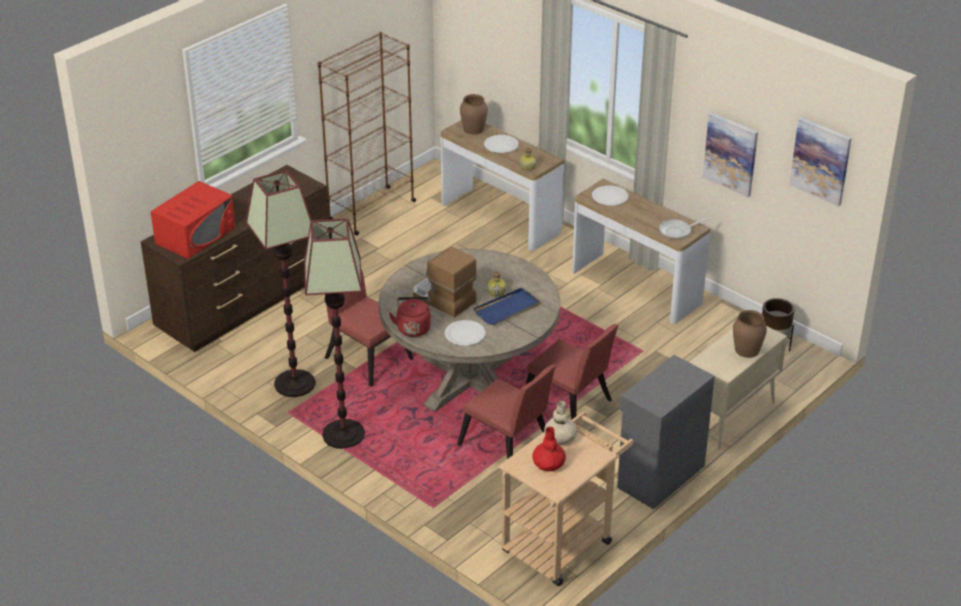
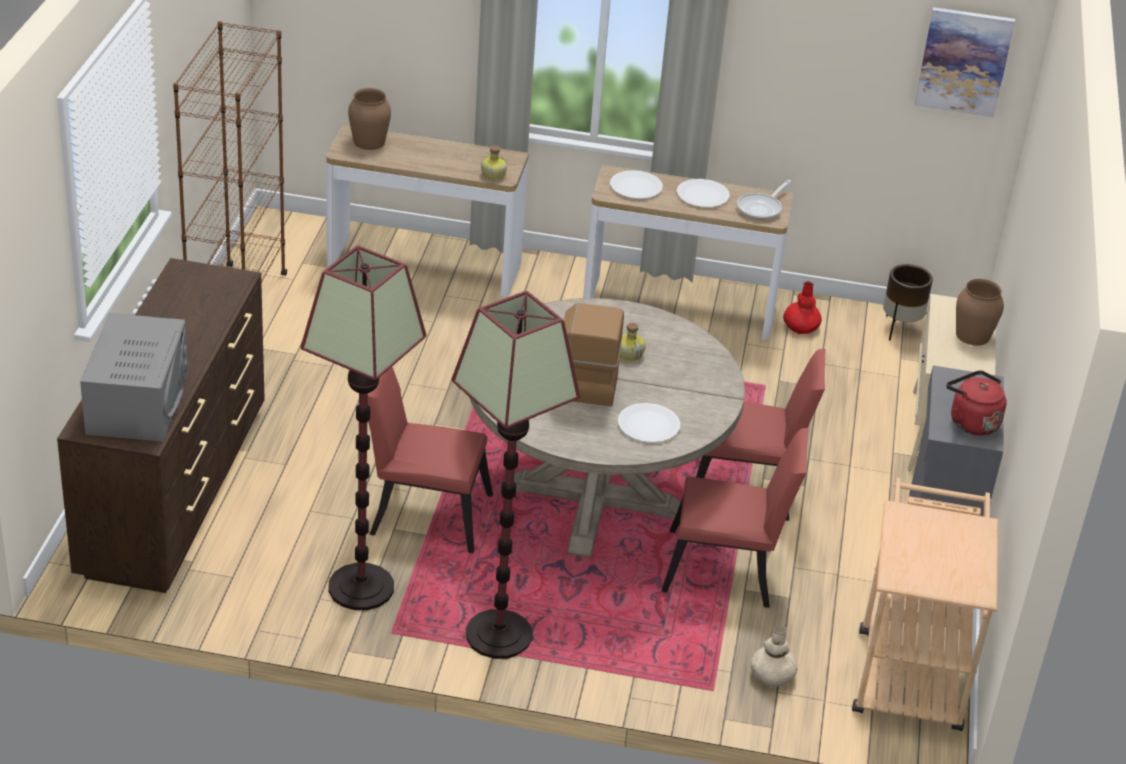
camera: 35 degrees left, 0 degrees up
red microwave [150,181,236,259] -> grey microwave [80,313,188,442]
red kettle [389,297,431,337] -> red kettle moved to [946,370,1007,435]
blue tray [473,288,540,326] -> none
white plate [484,135,519,153] -> white plate moved to [677,179,730,207]
red vase [532,427,566,471] -> red vase moved to [783,281,822,334]
beige vase [544,401,577,445] -> beige vase moved to [750,625,798,688]
picture [703,112,758,197] -> none

